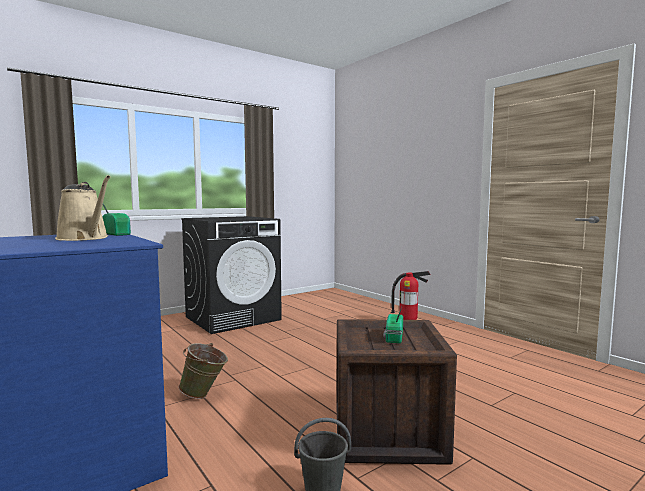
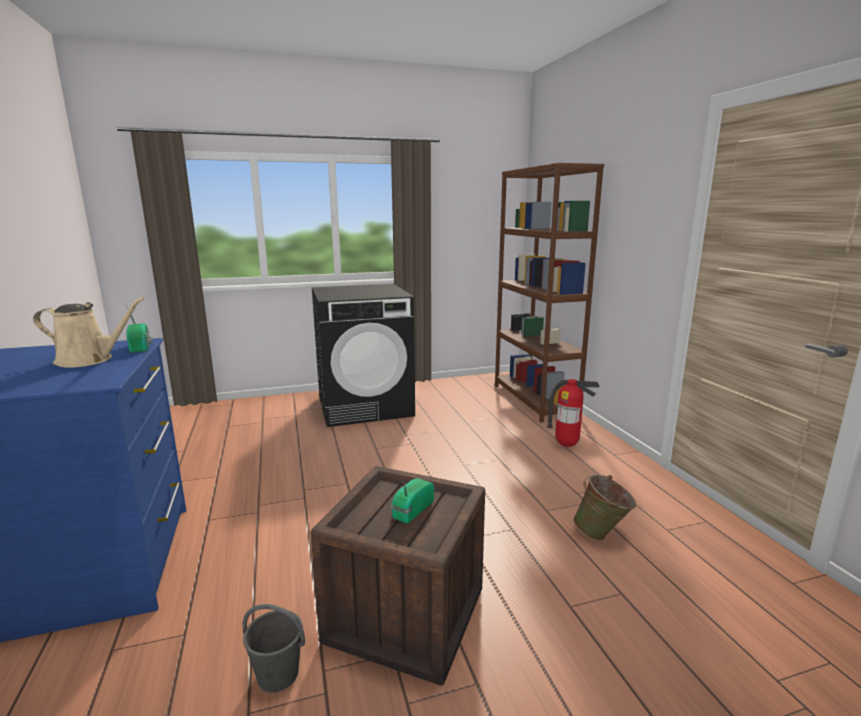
camera: 20 degrees right, 10 degrees up
beige watering can [55,175,110,241] -> beige watering can turned 60 degrees counterclockwise [33,297,145,368]
green bucket [179,343,228,399] -> green bucket moved to [573,475,636,541]
none -> brown bookcase [495,163,604,423]

